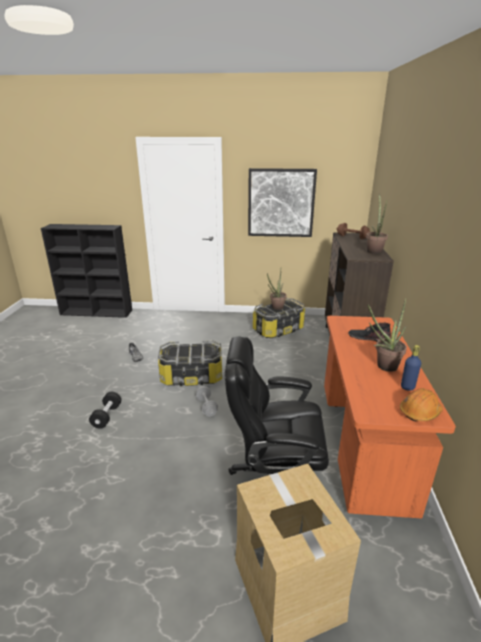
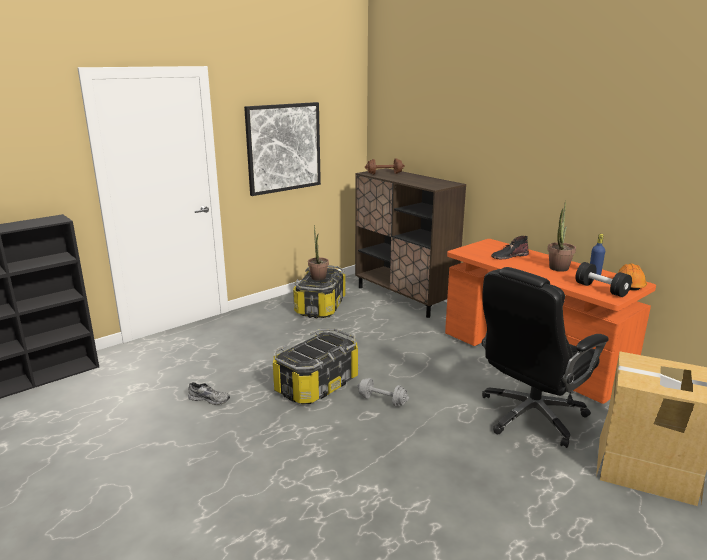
camera: 45 degrees left, 5 degrees down
black dumbbell [89,392,121,429] -> black dumbbell moved to [576,262,632,297]
potted plant [366,193,388,254] -> none

